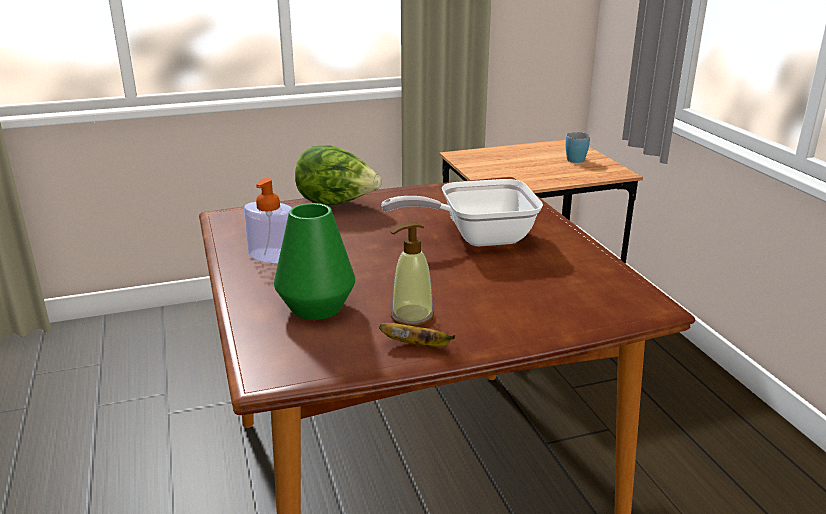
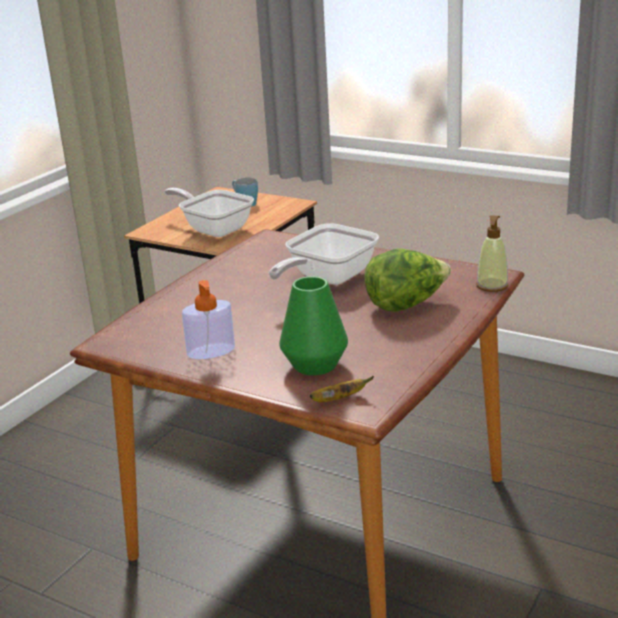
camera: 40 degrees left, 0 degrees up
lettuce [295,145,382,206] -> lettuce moved to [365,248,451,312]
banana [379,323,455,347] -> banana moved to [310,376,374,402]
soap dispenser [390,221,434,327] -> soap dispenser moved to [476,215,508,292]
none -> frying pan [164,188,254,237]

